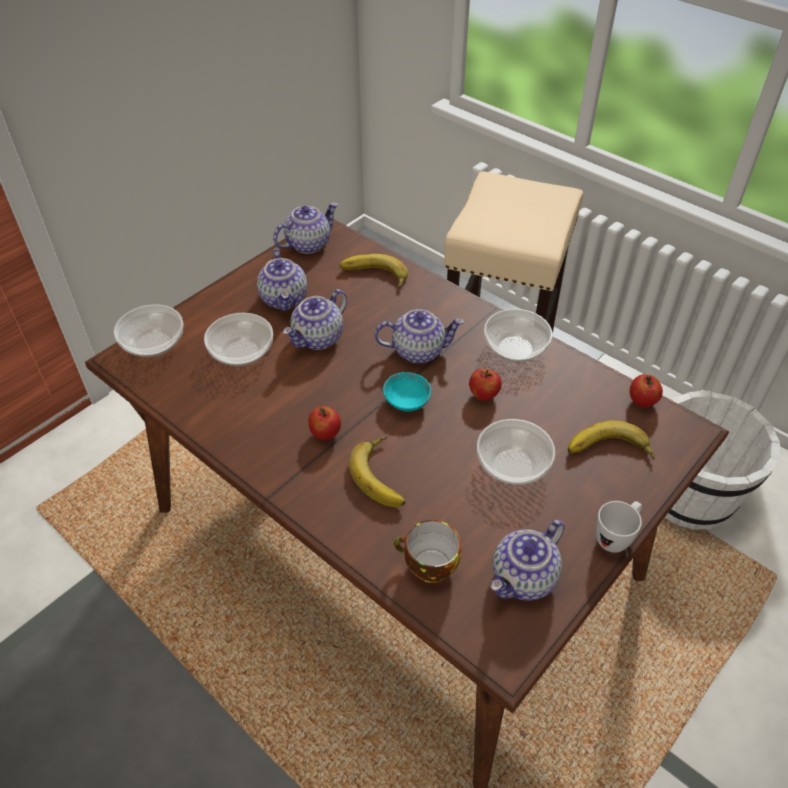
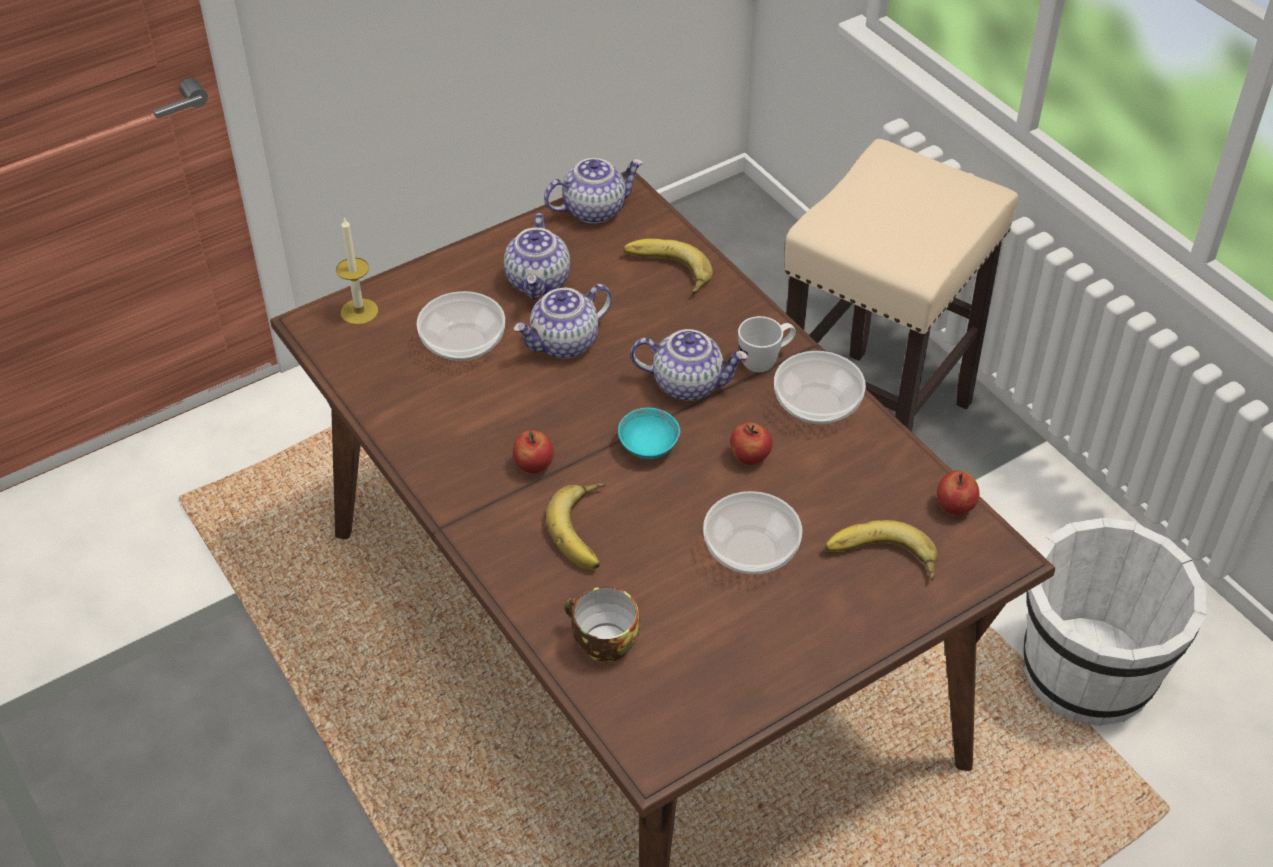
camera: 15 degrees right, 0 degrees up
bowl [114,304,183,357] -> candle [336,217,378,325]
teapot [491,520,565,600] -> none
white mug [596,501,642,553] -> white mug moved to [738,316,796,372]

